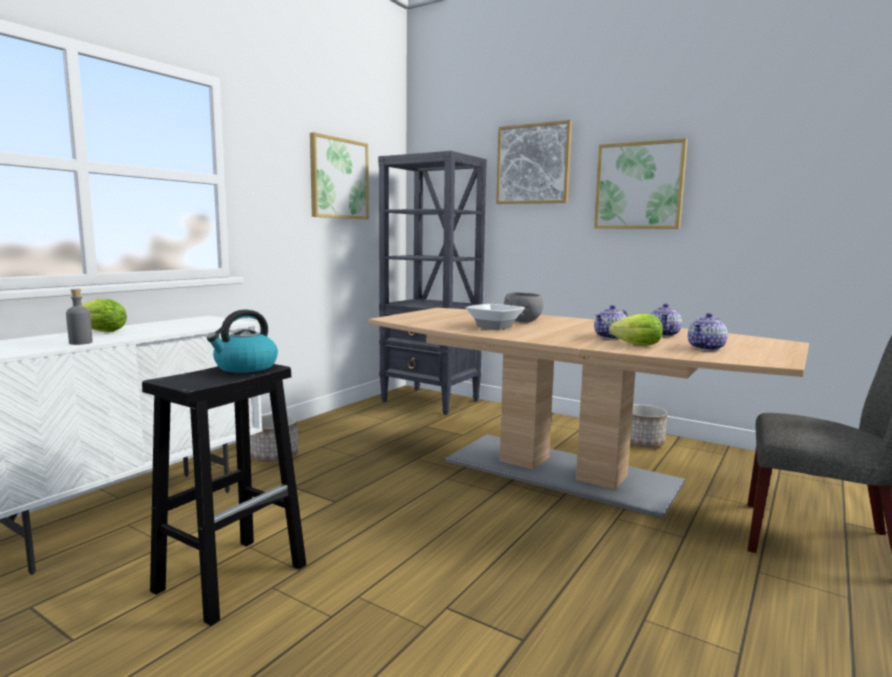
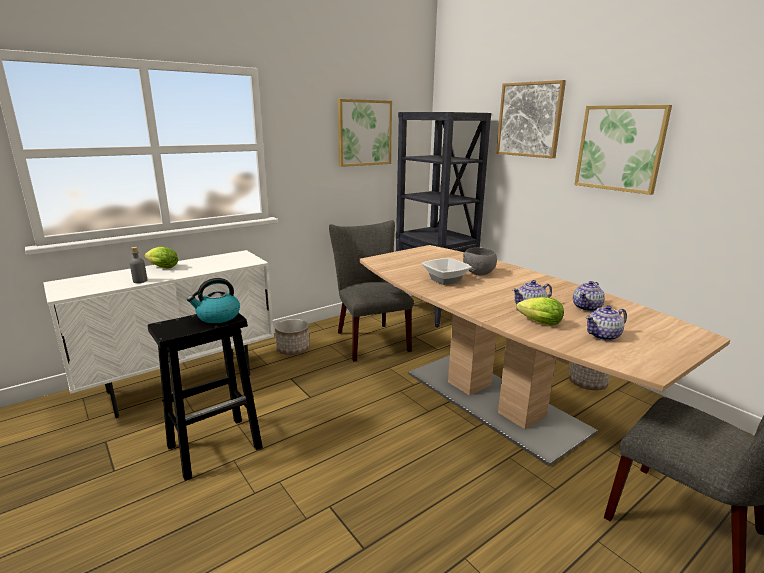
camera: 20 degrees right, 10 degrees up
none -> grey chair [329,220,413,362]

